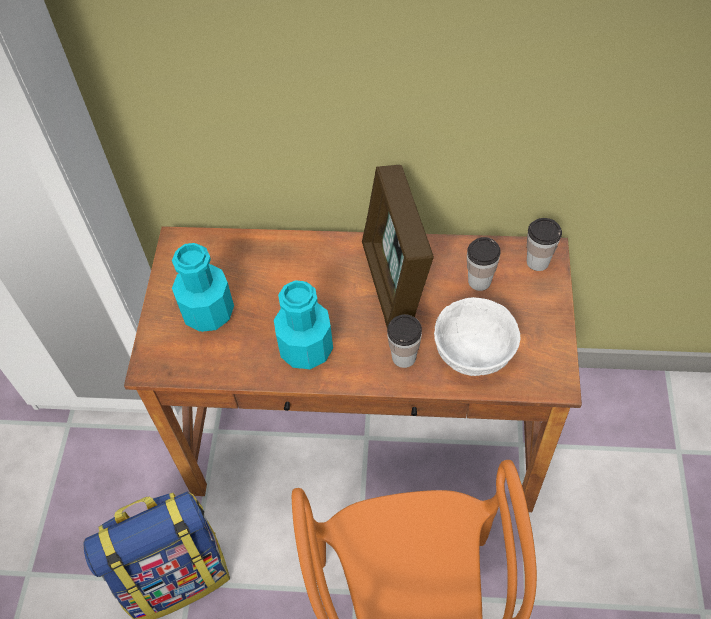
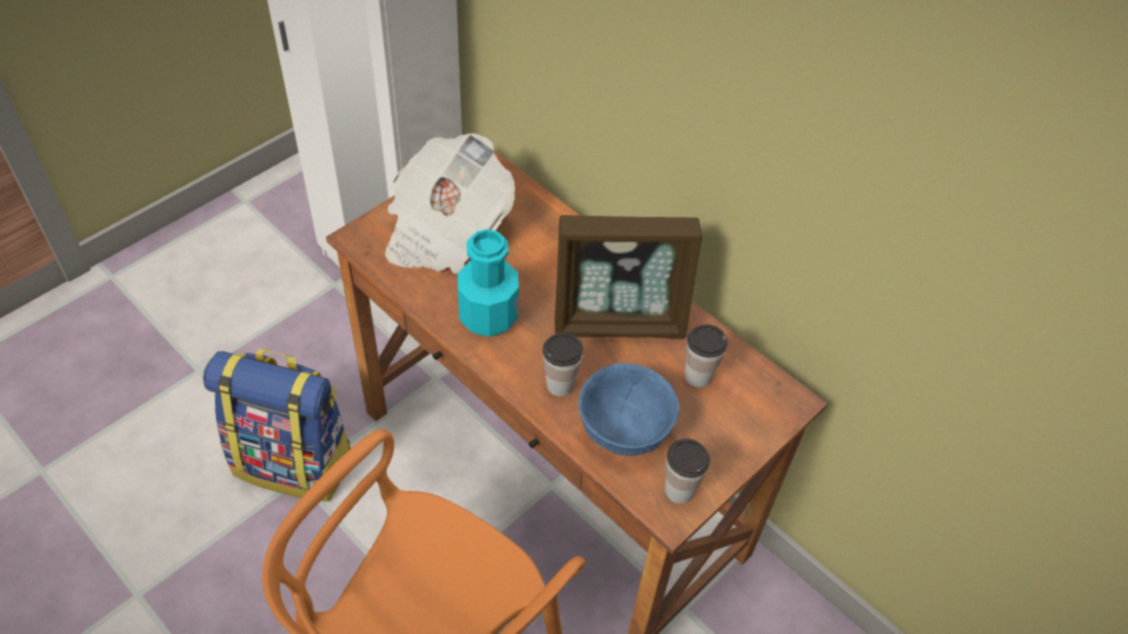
camera: 35 degrees right, 5 degrees down
turquoise bottle [172,243,234,332] -> newspaper [385,133,515,274]
picture frame [362,165,434,328] -> picture frame turned 120 degrees counterclockwise [555,215,702,339]
white bowl [434,297,521,376] -> blue bowl [578,363,679,456]
cup [527,218,562,271] -> cup moved to [665,439,710,504]

